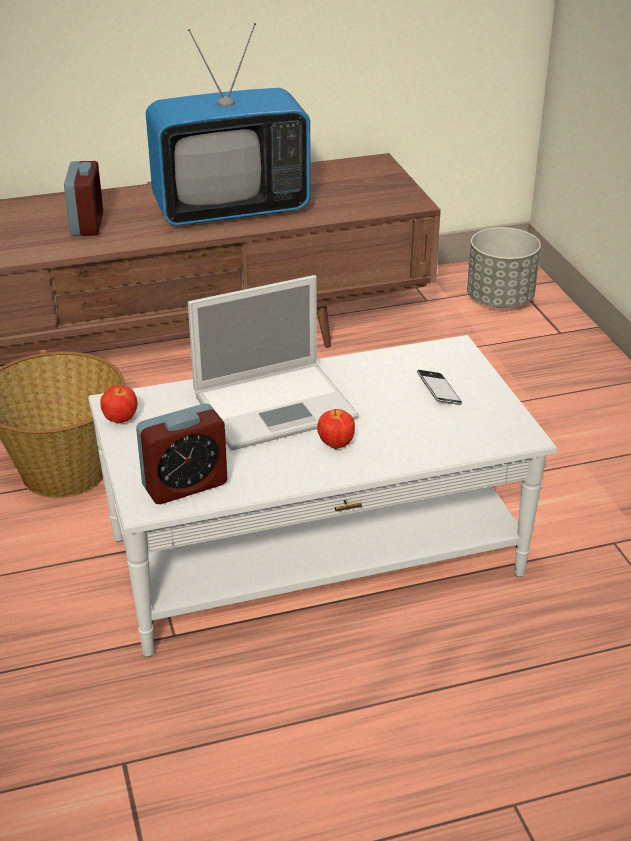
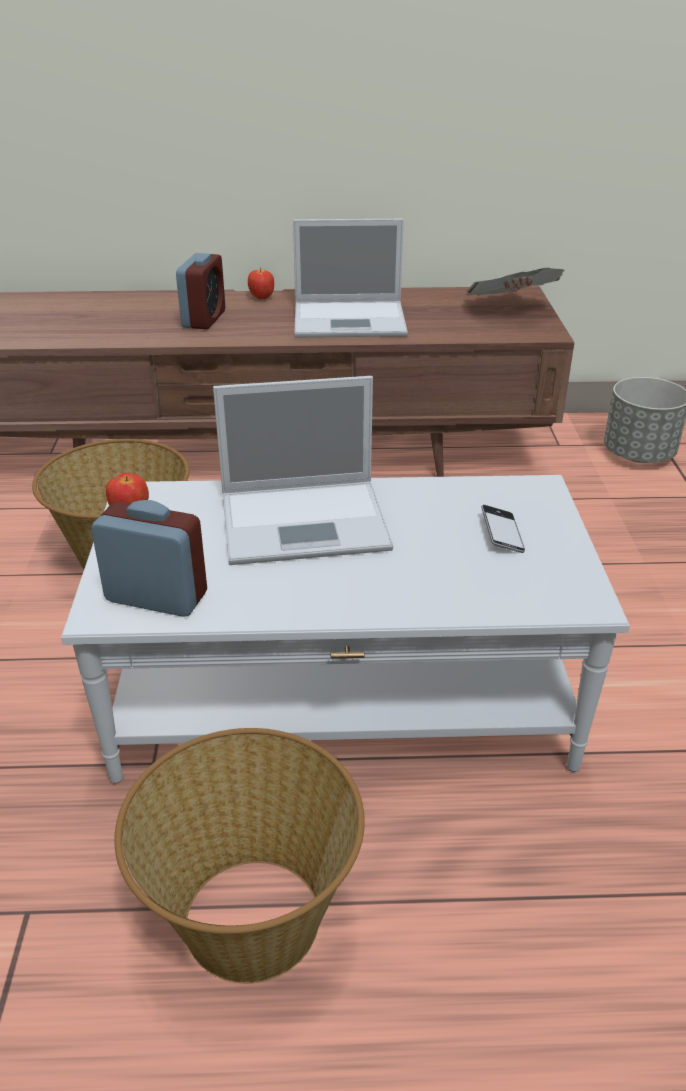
camera: 15 degrees right, 0 degrees up
alarm clock [136,403,227,504] -> alarm clock turned 150 degrees counterclockwise [91,500,207,617]
television [146,23,310,225] -> laptop [293,219,408,338]
apple [317,409,355,449] -> apple moved to [248,268,274,300]
none -> basket [114,728,365,983]
none -> newspaper [465,268,565,295]

